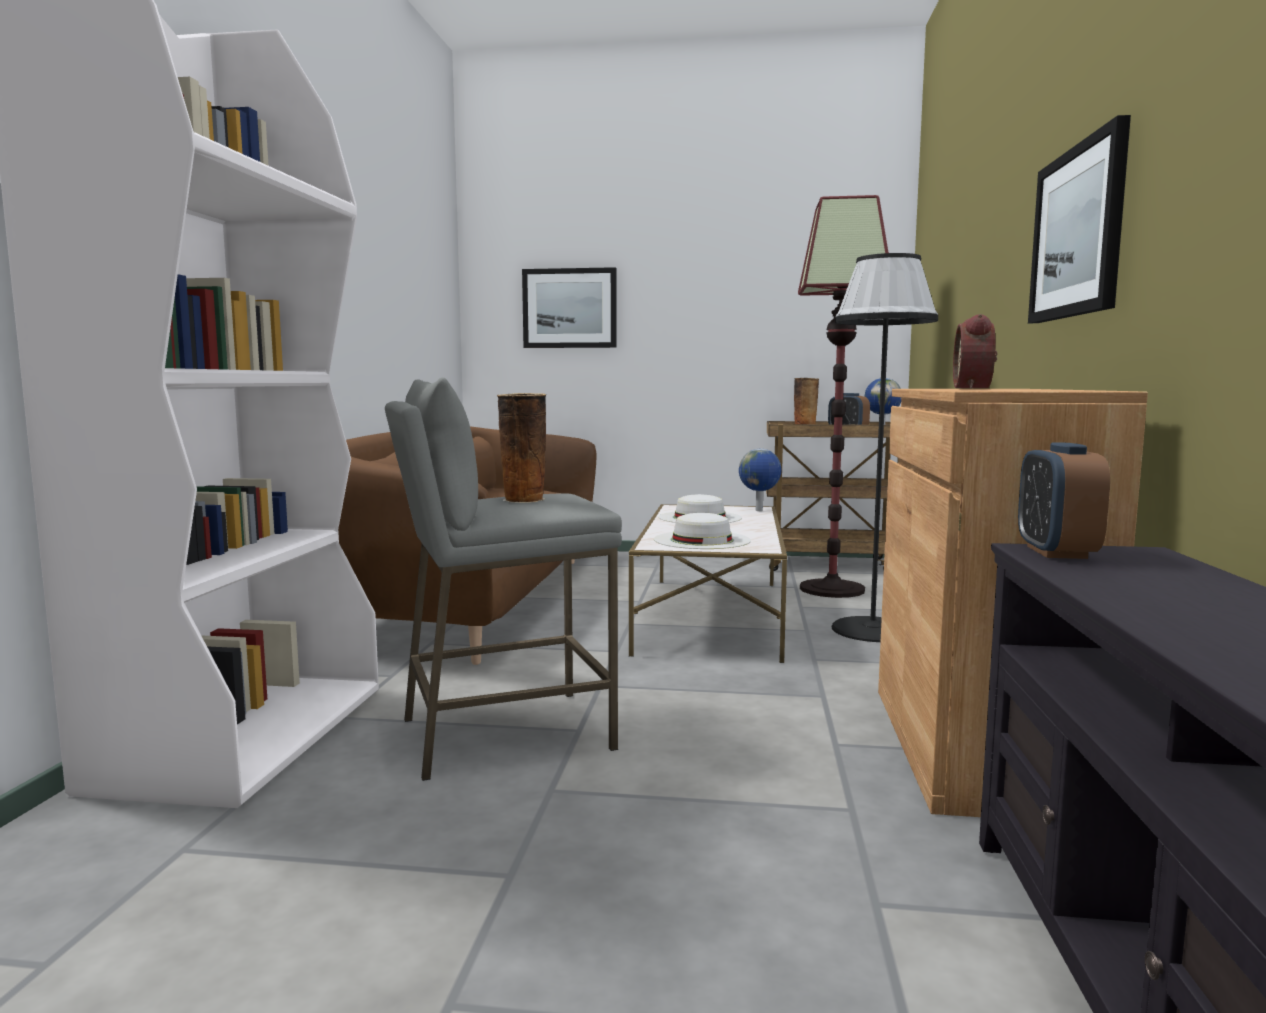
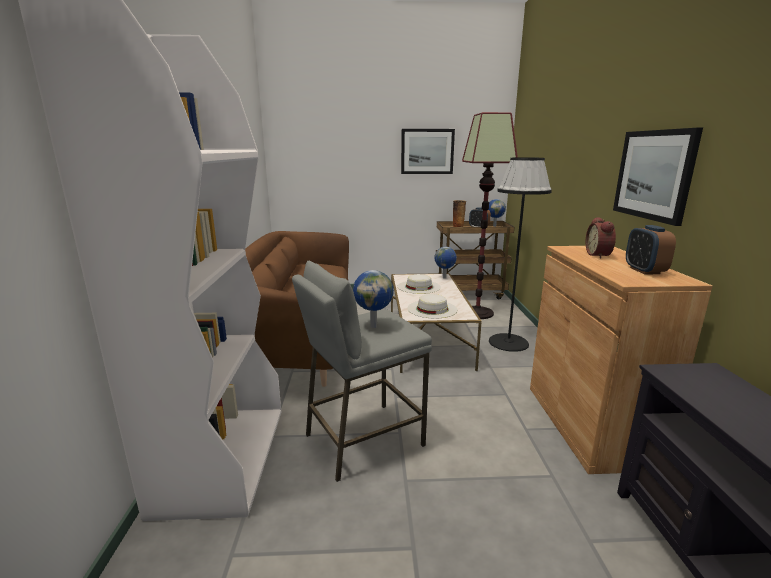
camera: 10 degrees left, 10 degrees up
vase [497,393,546,503] -> globe [353,270,394,328]
picture [522,267,617,348] -> picture moved to [401,129,455,174]
alarm clock [1018,443,1110,559] -> alarm clock moved to [626,225,676,274]

